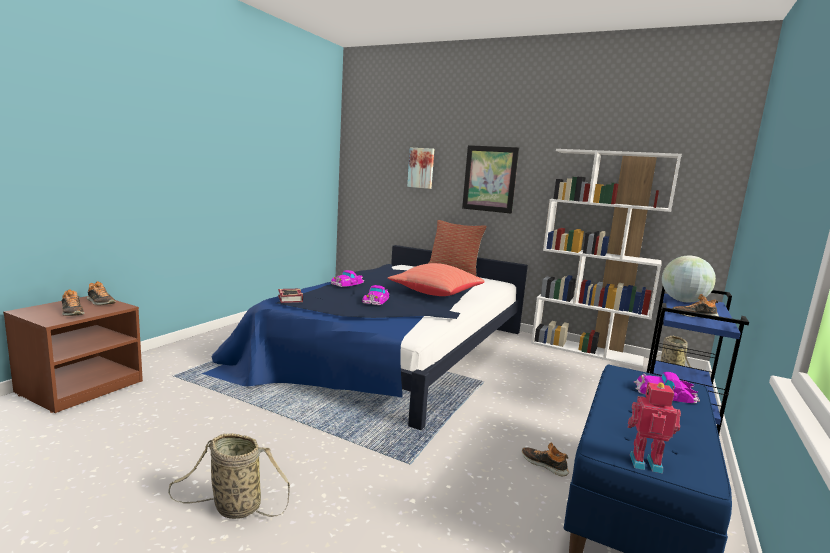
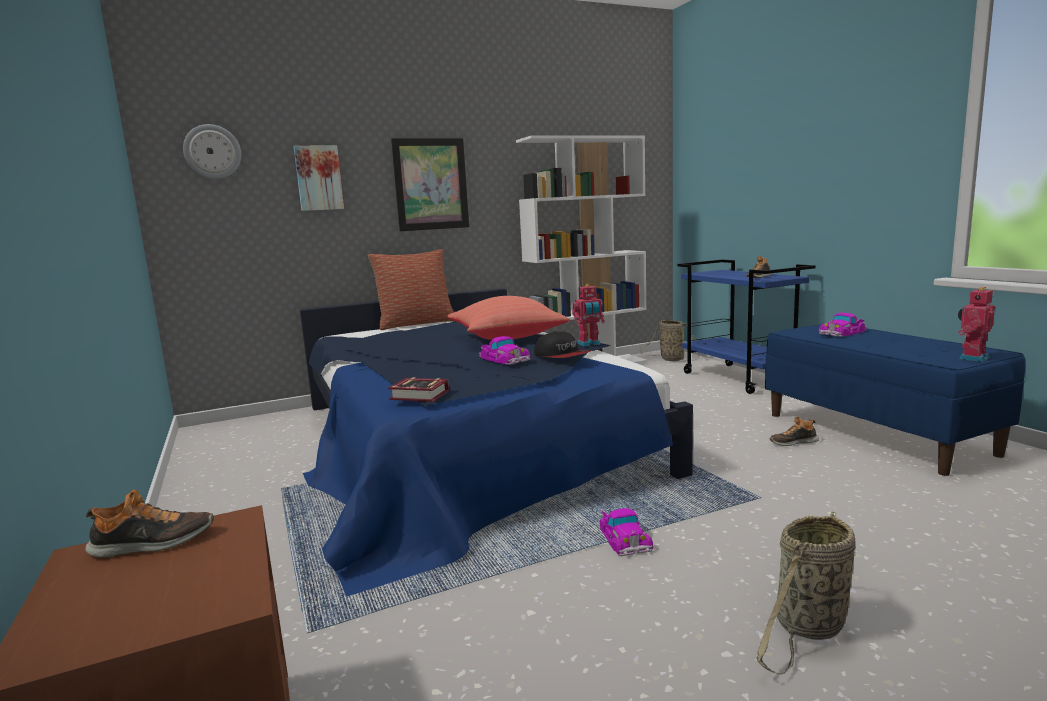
camera: 50 degrees left, 0 degrees up
shoe [61,289,85,316] -> none
toy car [331,270,364,287] -> toy car moved to [599,508,653,556]
globe [662,256,716,303] -> none
none -> wall clock [183,124,241,179]
none -> cap [534,331,591,358]
none -> toy robot [572,284,605,346]

